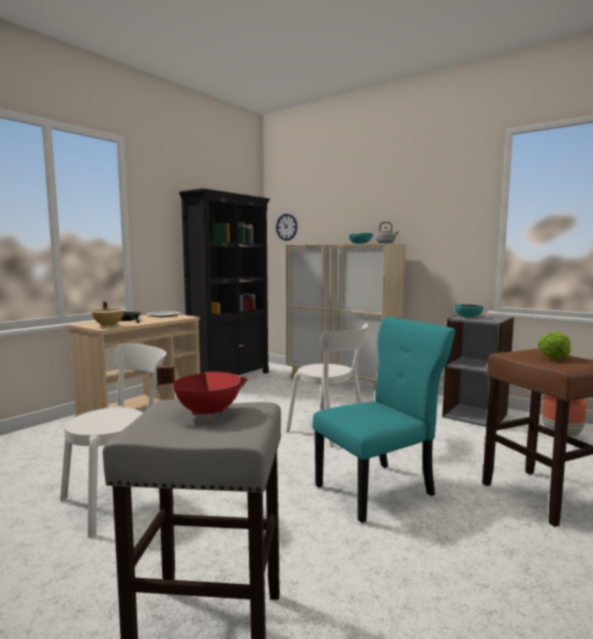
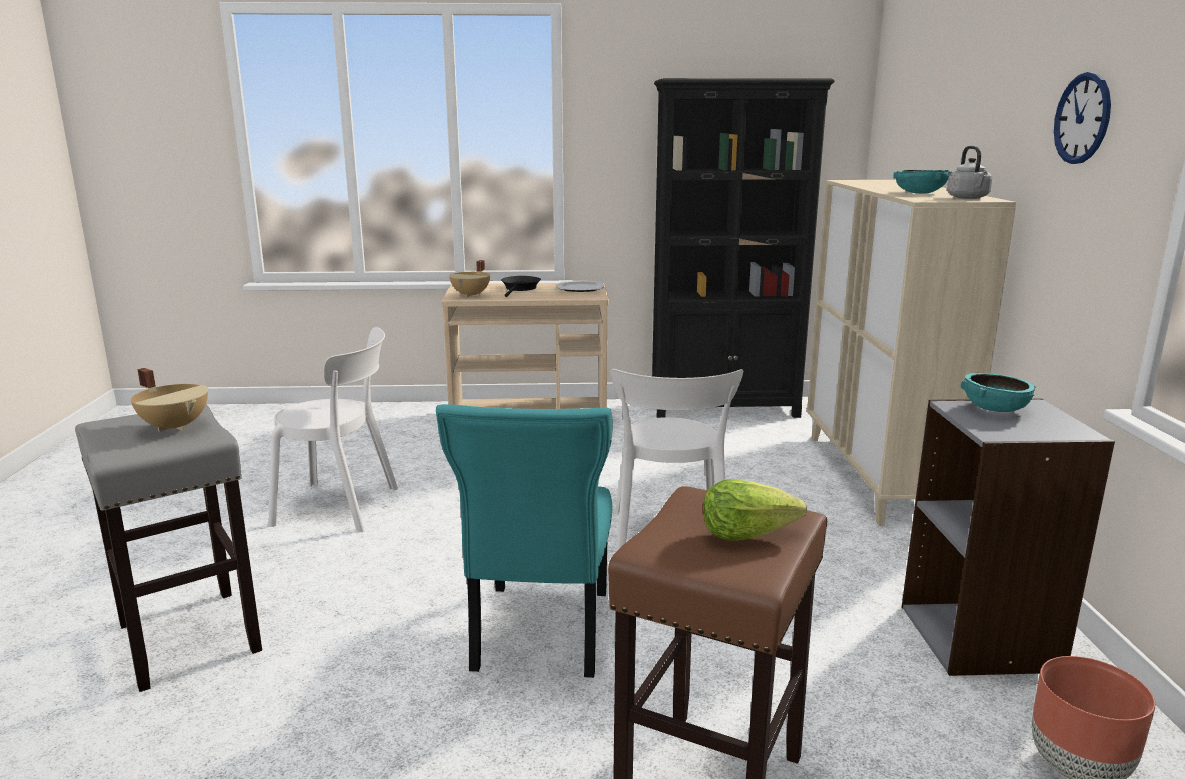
camera: 50 degrees right, 10 degrees up
red cooking pot [157,366,249,419] -> beige cooking pot [131,368,208,432]
wall clock [276,214,297,241] -> wall clock moved to [1054,72,1111,164]
turquoise chair [313,317,456,523] -> turquoise chair turned 75 degrees clockwise [436,404,613,678]

